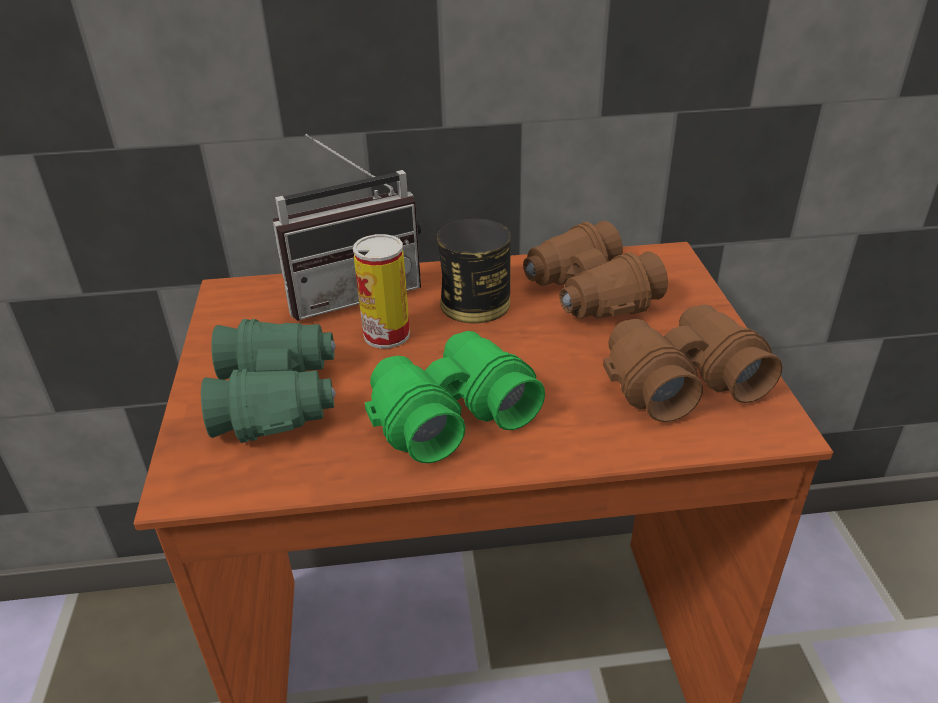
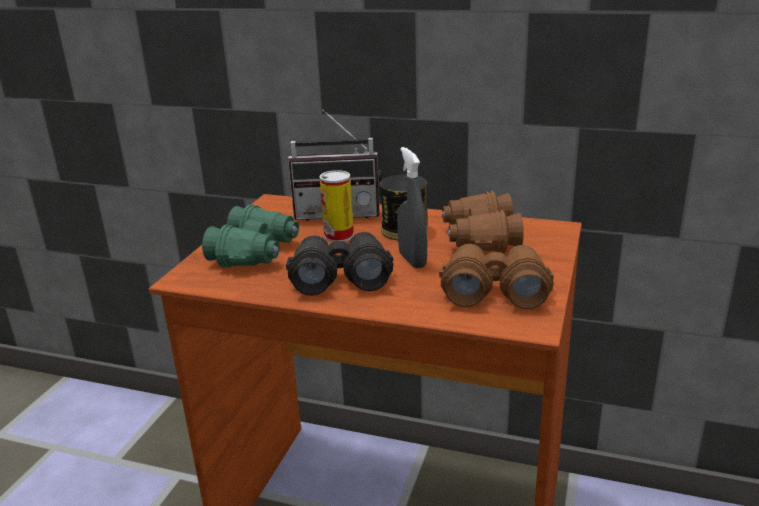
camera: 25 degrees right, 10 degrees down
green binoculars [365,331,545,463] -> black binoculars [286,232,393,295]
none -> grey spray bottle [397,147,427,269]

